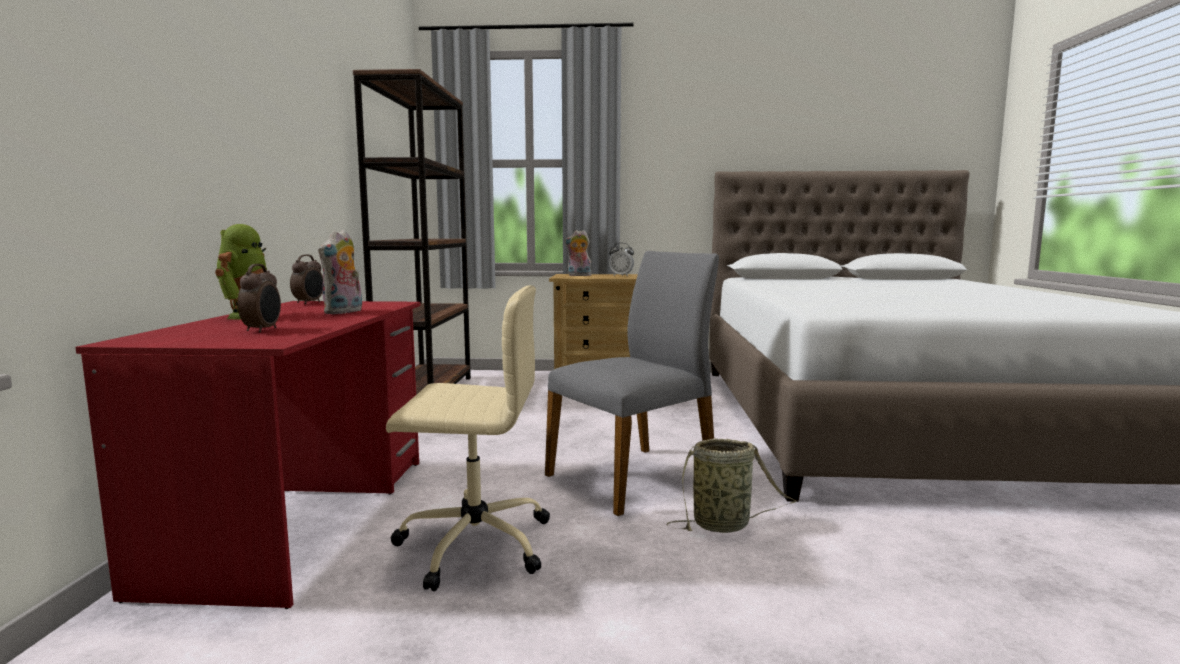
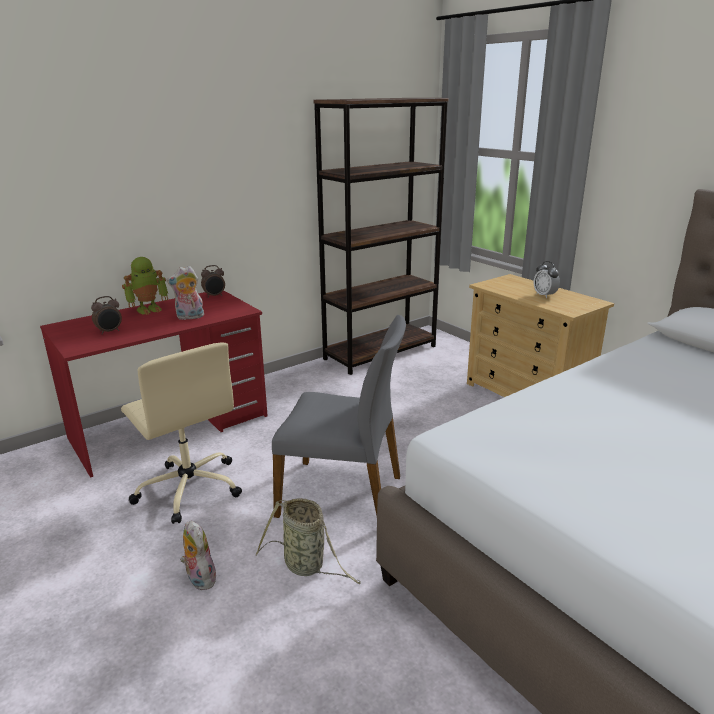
camera: 50 degrees right, 15 degrees up
plush toy [564,230,592,276] -> plush toy moved to [180,521,216,590]

